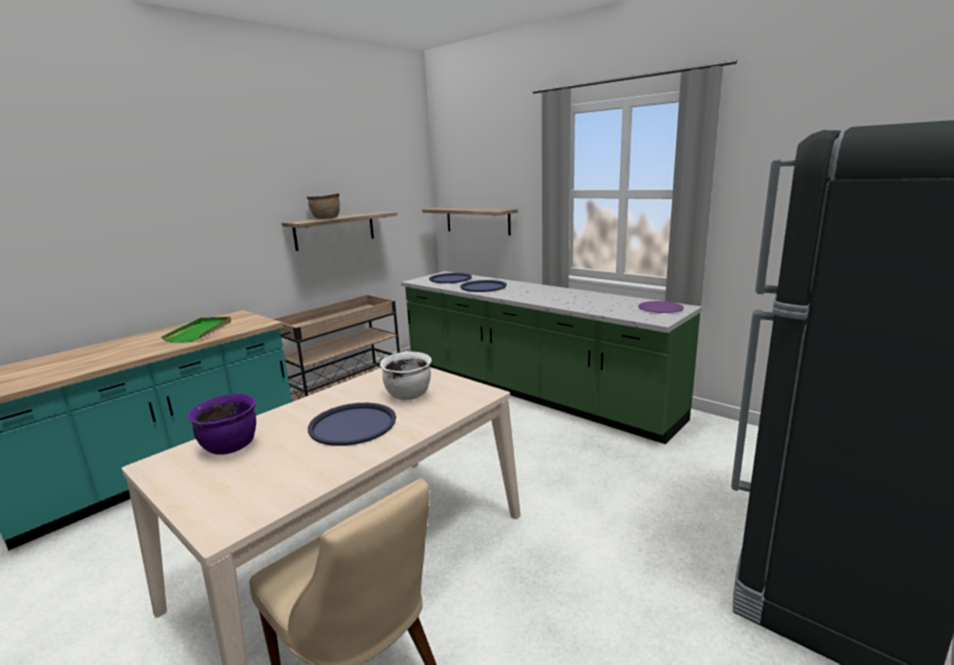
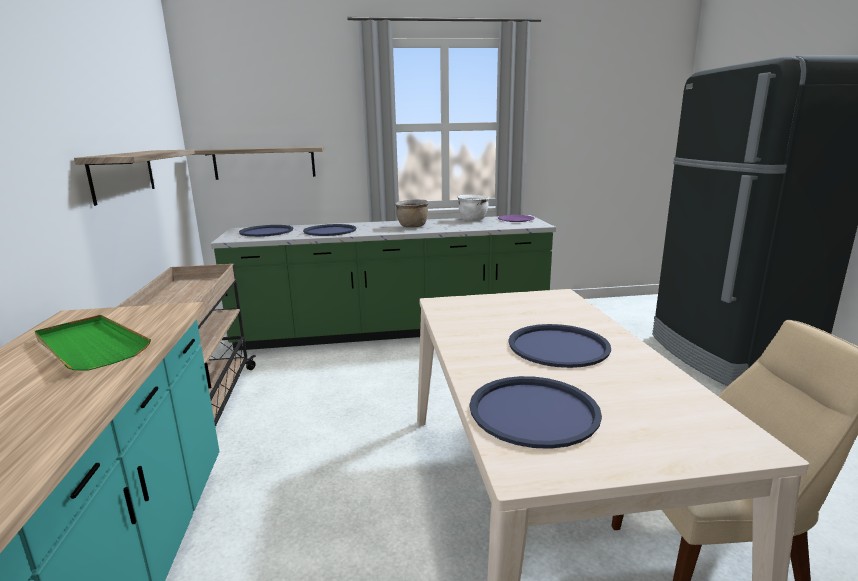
camera: 50 degrees left, 0 degrees up
purple cooking pot [188,393,256,455] -> blue tray [470,376,602,449]
brown cooking pot [306,193,340,219] -> brown cooking pot moved to [395,199,429,228]
white cooking pot [380,351,432,400] -> white cooking pot moved to [458,195,490,221]

